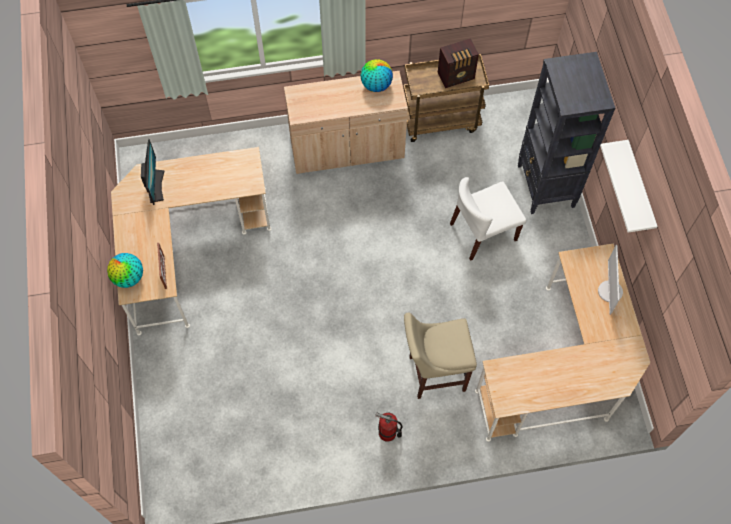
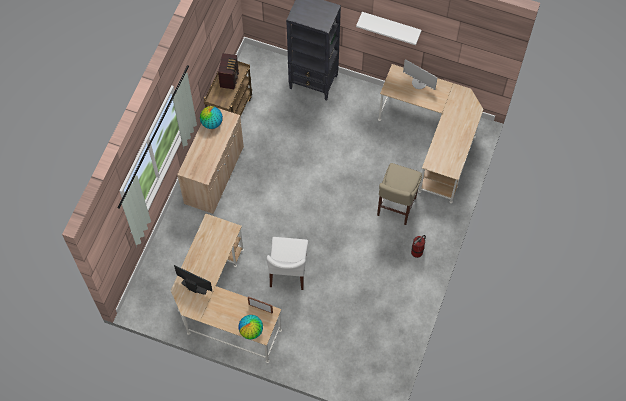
camera: 60 degrees left, 0 degrees up
white chair [450,177,526,261] -> white chair moved to [267,237,308,290]

